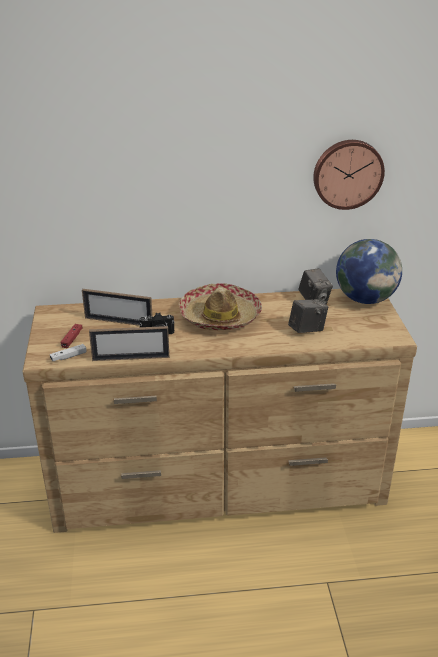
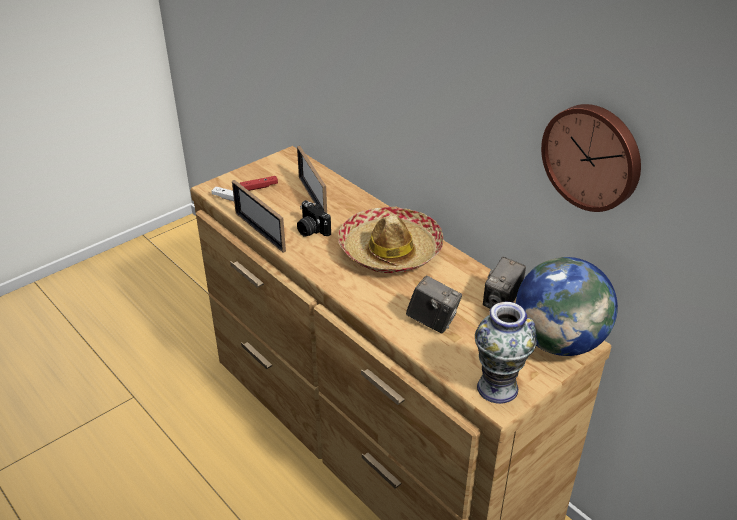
camera: 55 degrees right, 5 degrees up
none -> vase [475,302,537,404]

